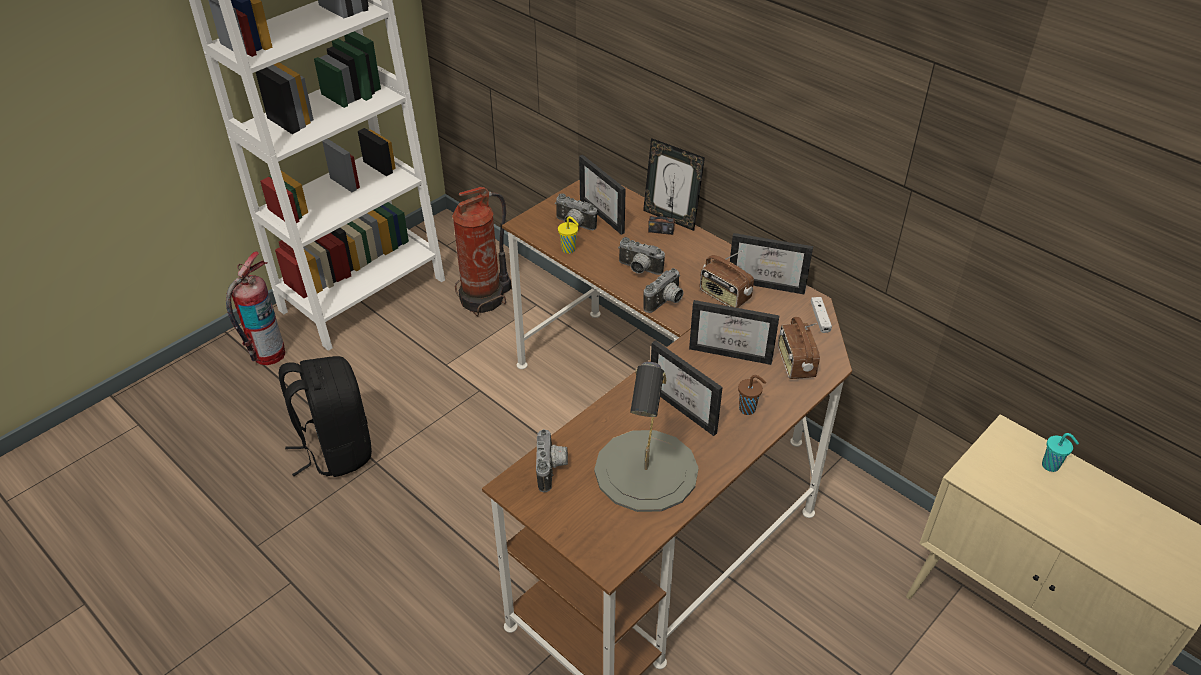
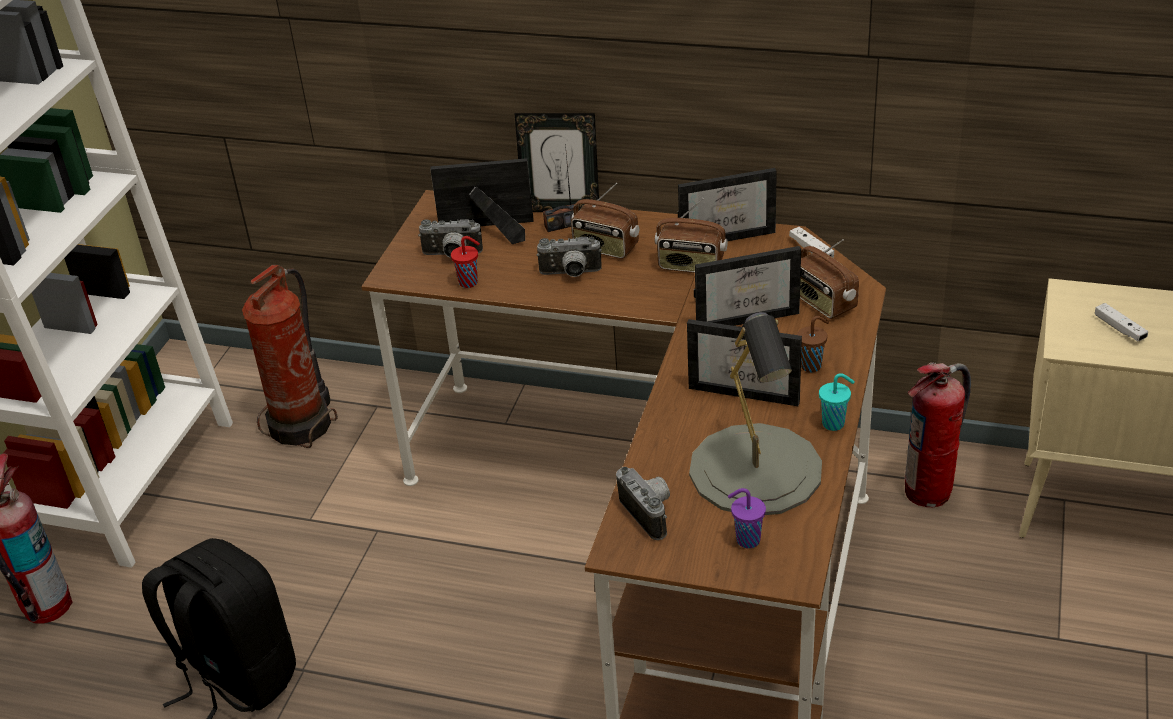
camera: 25 degrees left, 5 degrees down
yellow cup [558,216,579,253] -> red cup [451,236,480,288]
picture frame [579,155,626,235] -> picture frame turned 150 degrees clockwise [430,158,534,244]
camera [644,268,683,313] -> none
turquoise cup [1042,433,1079,472] -> turquoise cup moved to [819,373,855,431]
none -> radio [571,183,639,259]
none -> purple cup [728,488,766,548]
none -> fire extinguisher [905,362,971,507]
none -> white game controller [1095,303,1148,341]

